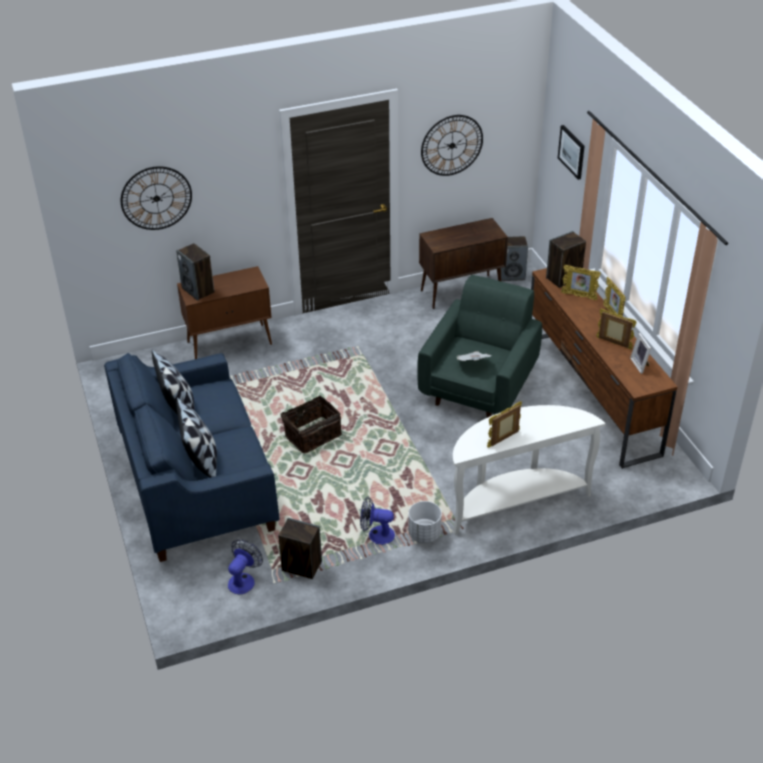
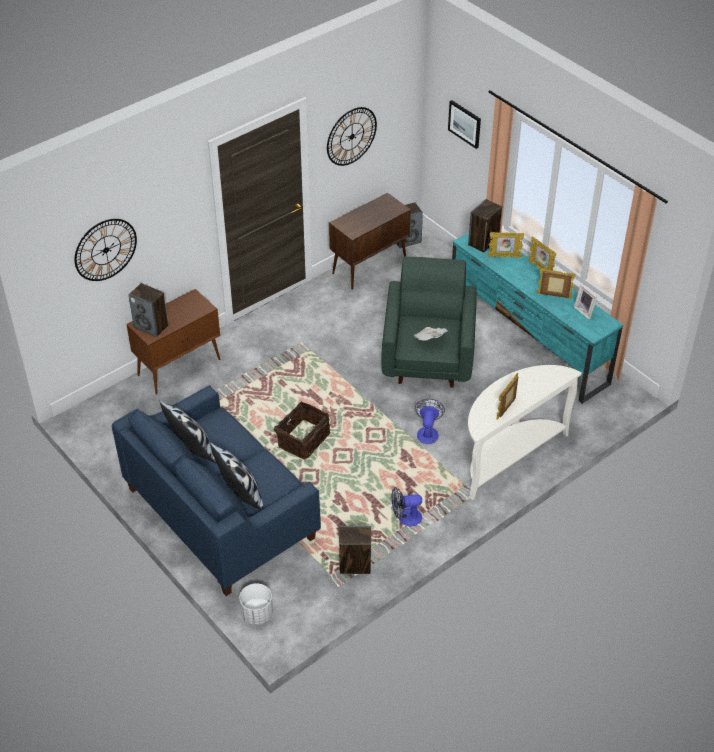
camera: 20 degrees left, 5 degrees up
fan [228,540,263,594] -> fan moved to [415,399,445,444]
white planter [408,501,442,543] -> white planter moved to [239,583,273,625]
brown tv stand [531,268,677,469] -> turquoise tv stand [452,233,623,404]

